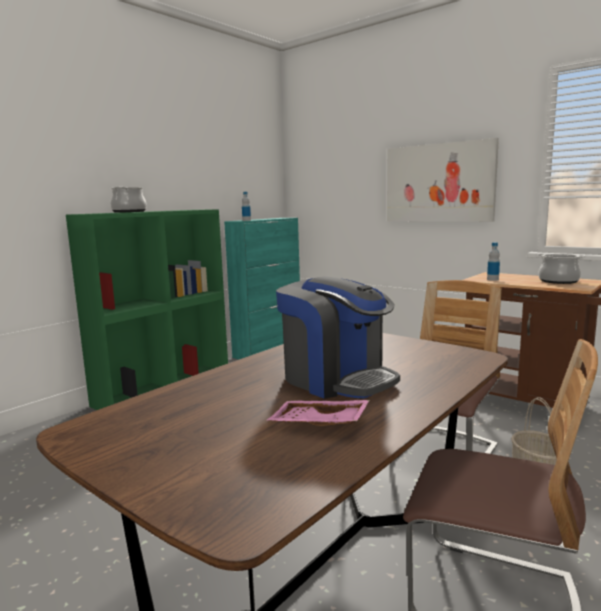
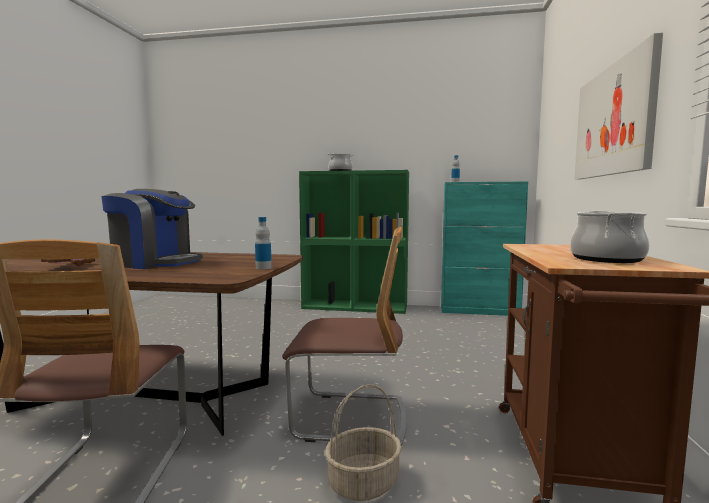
camera: 60 degrees right, 5 degrees down
coffee machine [276,276,400,399] -> coffee machine turned 90 degrees counterclockwise [101,189,203,269]
bottle [487,242,500,281] -> bottle moved to [255,217,272,270]

